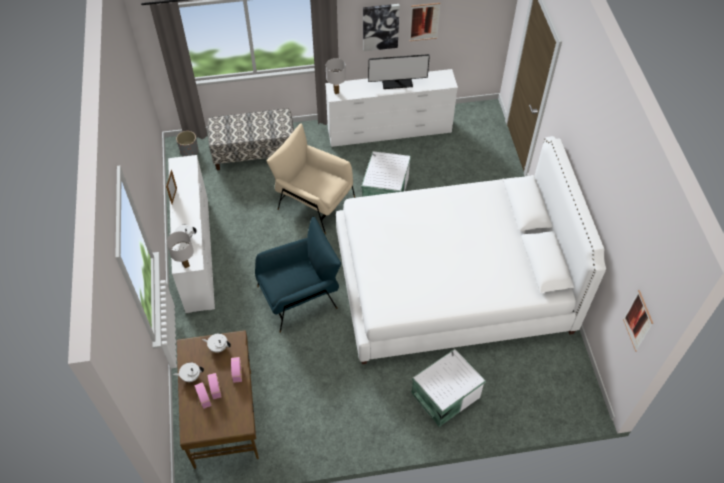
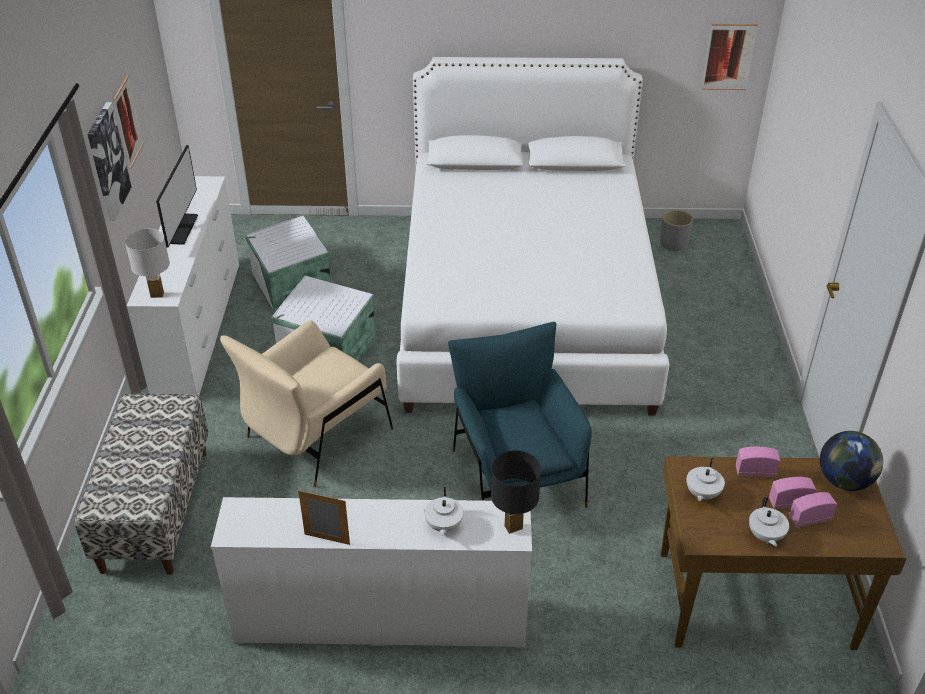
camera: 80 degrees left, 15 degrees down
white table lamp [166,231,194,268] -> black table lamp [491,450,541,534]
grey planter [176,131,198,156] -> grey planter moved to [660,210,693,251]
white storage box [411,349,486,427] -> white storage box moved to [245,216,331,313]
none -> globe [820,431,883,491]

